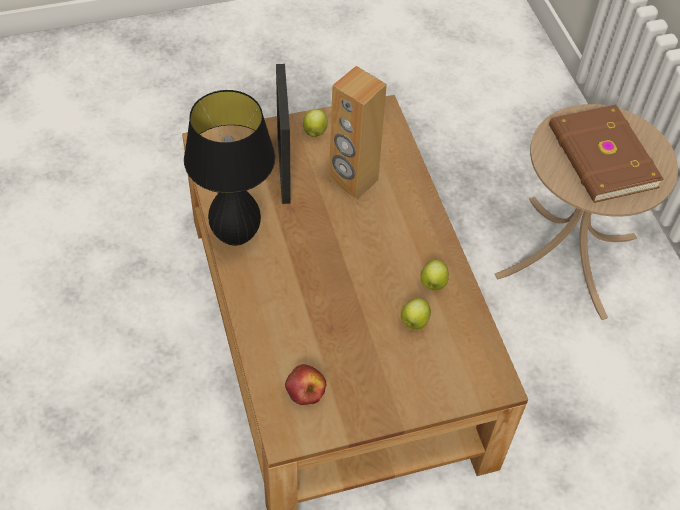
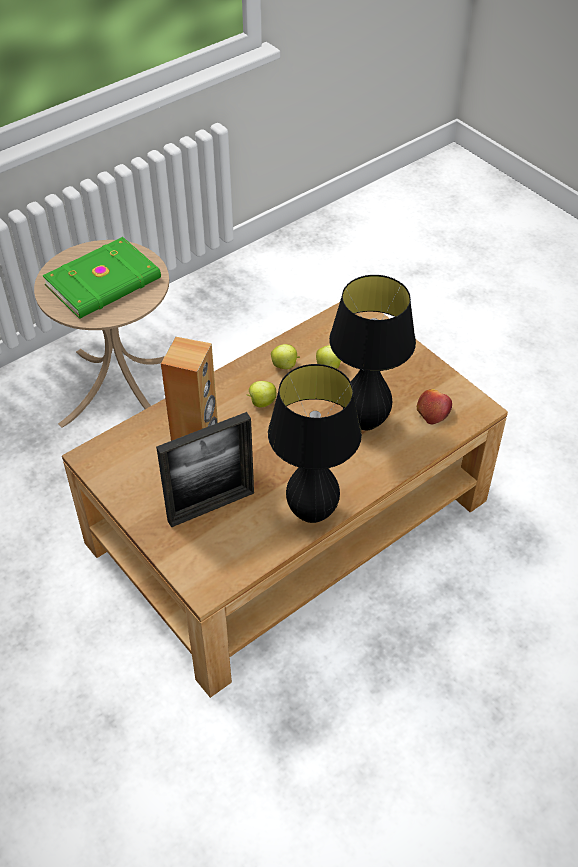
camera: 110 degrees left, 5 degrees down
apple [303,109,328,137] -> apple moved to [246,381,276,407]
brown book [549,104,664,203] -> green book [43,237,161,319]
none -> black table lamp [329,275,416,431]

